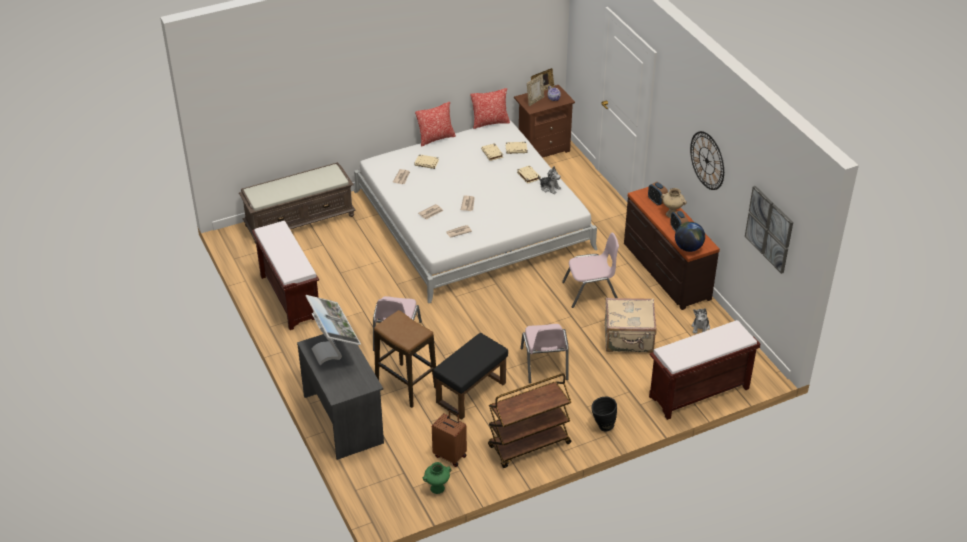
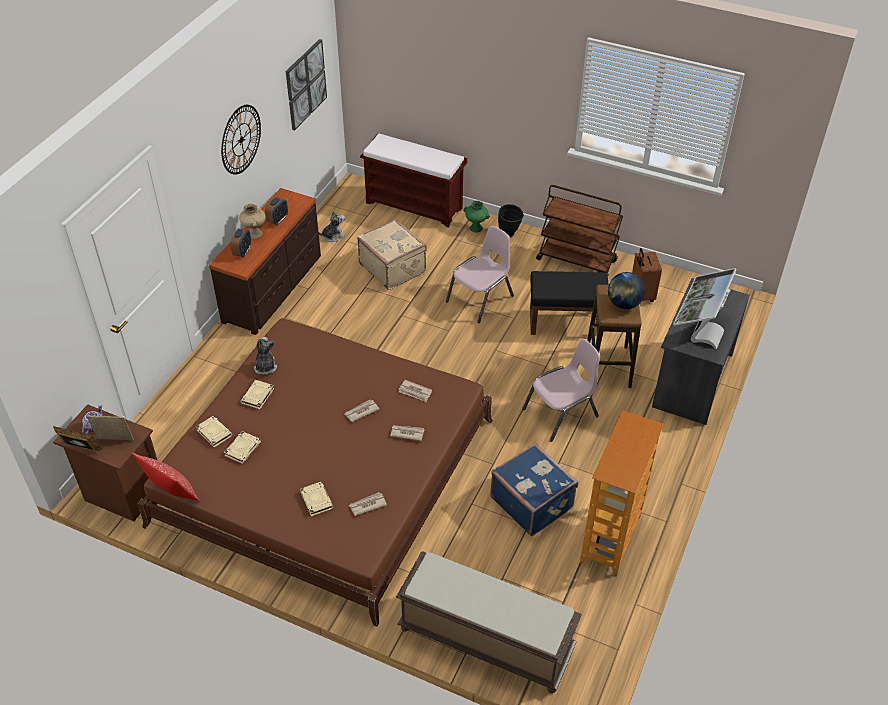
camera: 130 degrees left, 5 degrees up
brown bench [252,221,319,330] -> bookcase [580,410,664,576]
white bed [354,119,598,303] -> brown bed [137,318,493,627]
pillow [415,102,456,147] -> none
green vase [423,462,451,494] -> green vase moved to [463,201,490,232]
pink chair [562,233,619,308] -> none
globe [675,222,705,252] -> globe moved to [608,272,645,309]
none -> blue suitcase [490,443,578,536]

